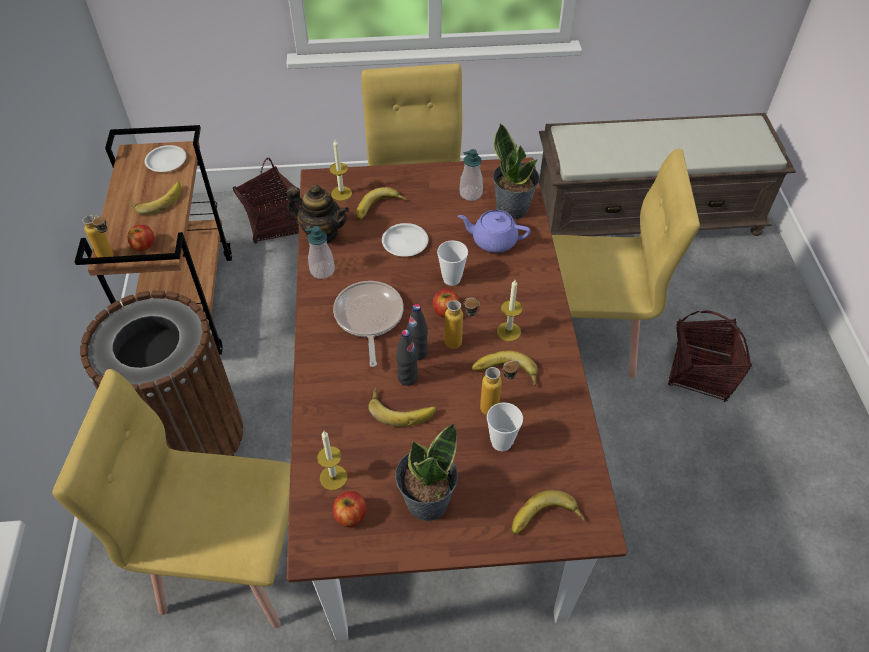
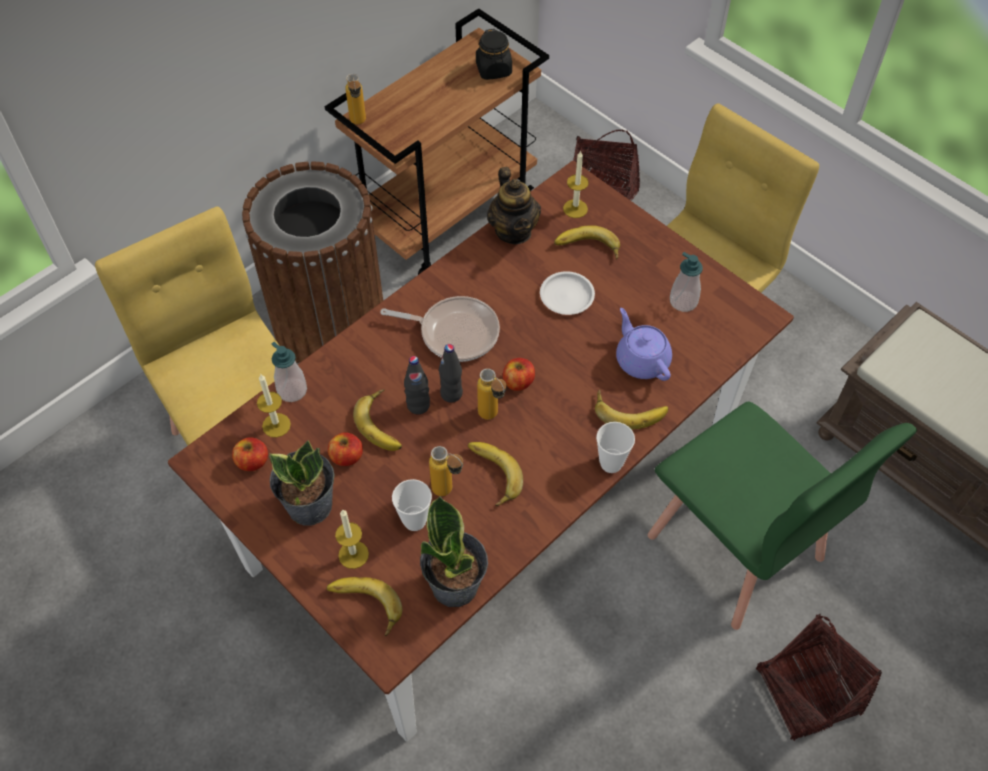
camera: 50 degrees right, 5 degrees up
apple [127,225,154,251] -> apple moved to [328,432,363,466]
banana [129,182,181,215] -> banana moved to [595,389,668,430]
white plate [145,145,186,172] -> black jar [476,29,512,80]
soap dispenser [305,226,335,279] -> soap dispenser moved to [272,342,307,402]
frying pan [333,281,404,367] -> frying pan turned 60 degrees clockwise [380,296,500,362]
cup [437,240,468,286] -> cup moved to [596,422,635,473]
potted plant [493,123,539,219] -> potted plant moved to [420,496,488,607]
candle [497,280,522,341] -> candle moved to [335,509,369,569]
yellow chair [552,149,700,378] -> green chair [648,401,917,630]

